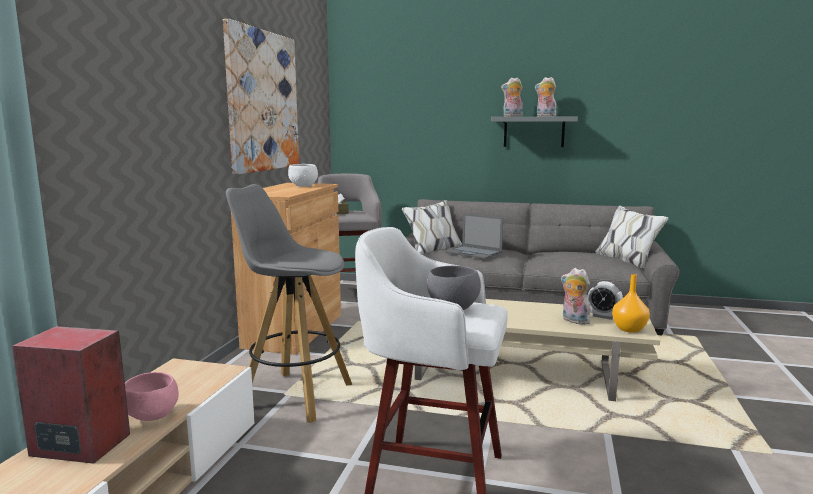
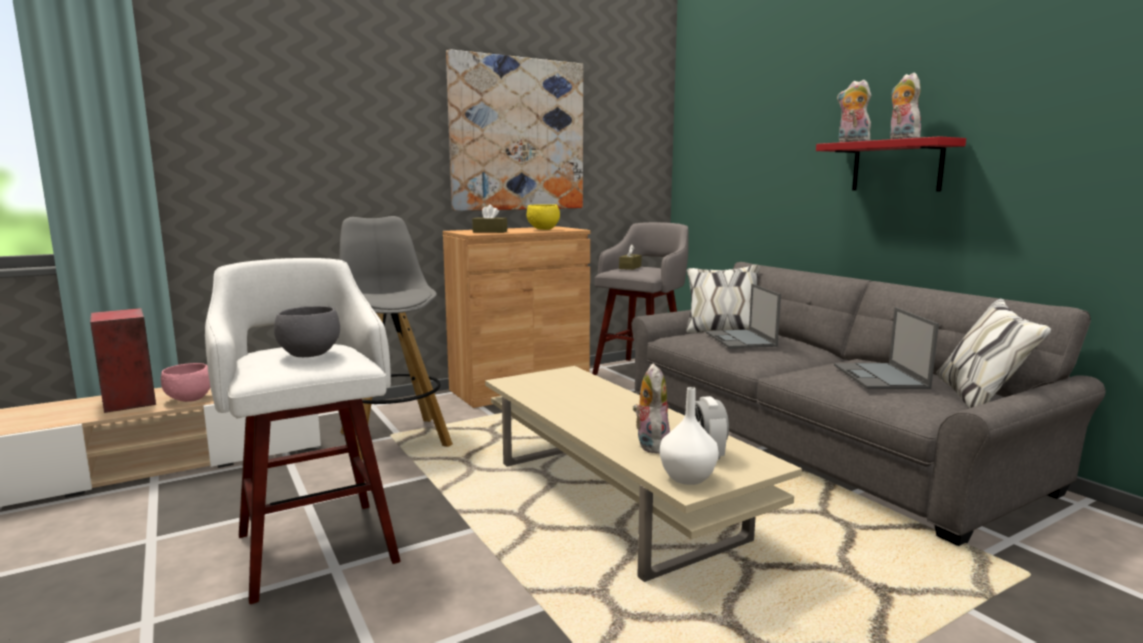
camera: 45 degrees right, 0 degrees up
white bowl [288,164,318,187] -> yellow bowl [527,204,560,230]
grey shelf [491,116,578,147] -> red shelf [816,136,966,191]
orange vase [612,274,650,333] -> white vase [660,387,719,485]
none -> brown tissue box [472,204,507,233]
none -> laptop [834,307,939,389]

